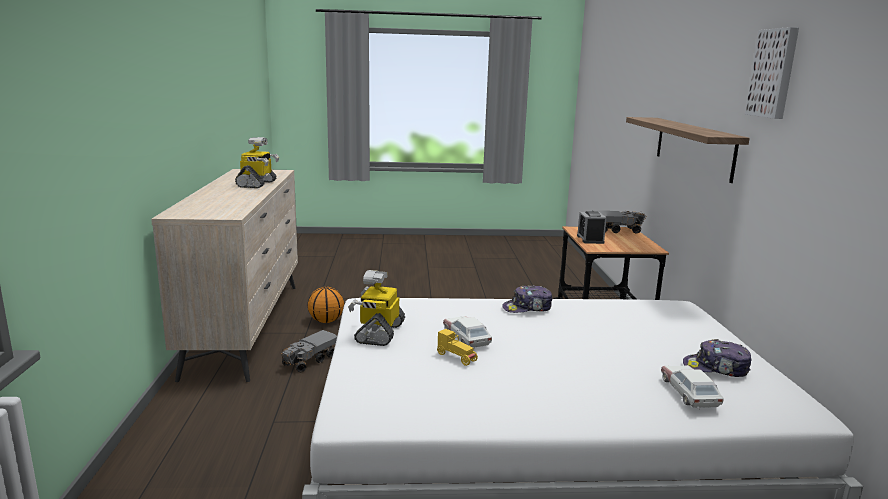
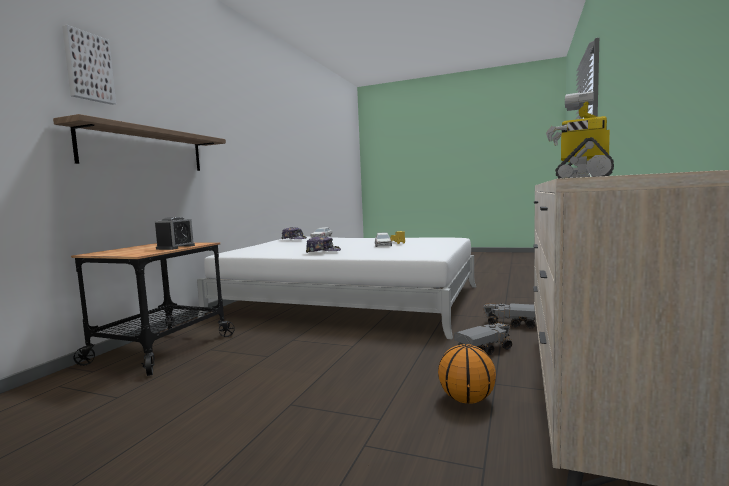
camera: 155 degrees left, 10 degrees down
toy robot [348,270,405,346] -> none
toy truck [592,210,646,233] -> toy truck moved to [483,303,536,329]
picture [745,27,799,119] -> picture moved to [62,24,116,105]

